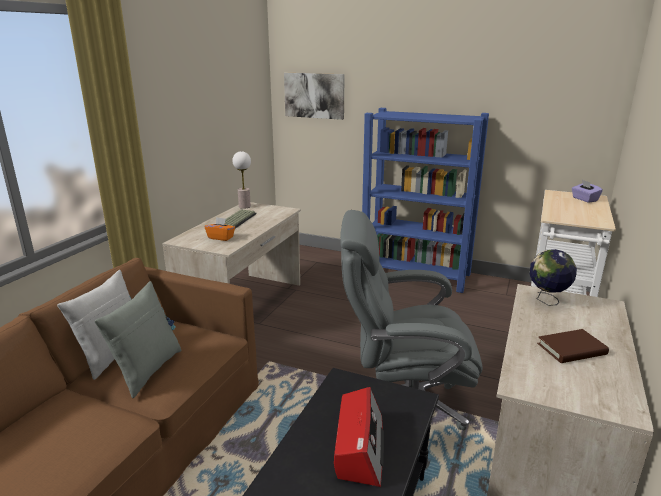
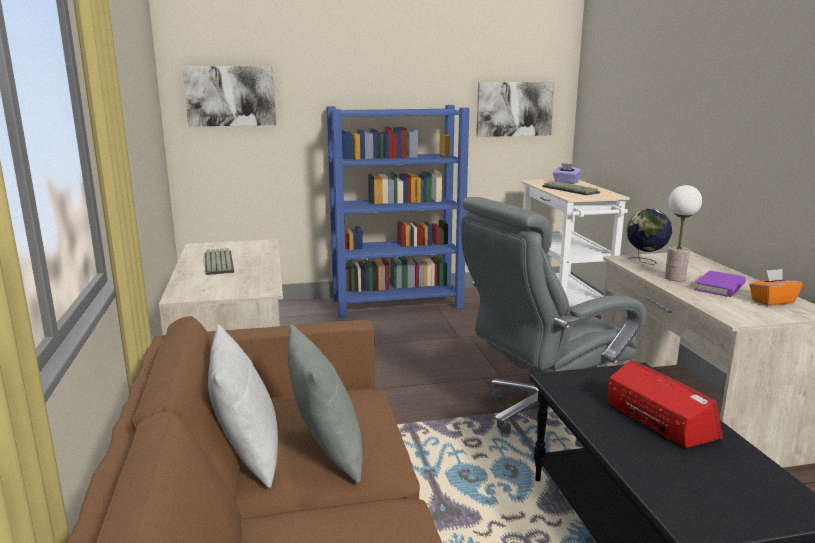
camera: 35 degrees left, 5 degrees down
orange tissue box [205,217,235,241] -> orange tissue box moved to [749,269,803,306]
table lamp [232,151,251,209] -> table lamp moved to [665,185,702,281]
brown book [537,329,609,363] -> purple book [694,270,746,297]
none -> picture [476,82,555,137]
none -> keyboard [542,181,600,195]

